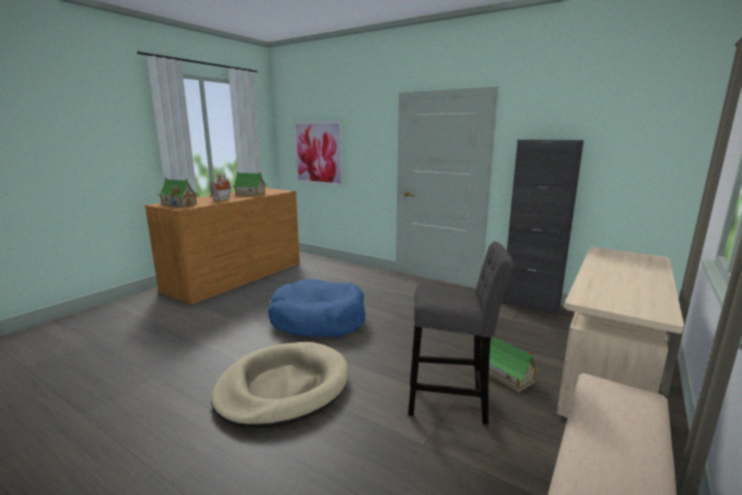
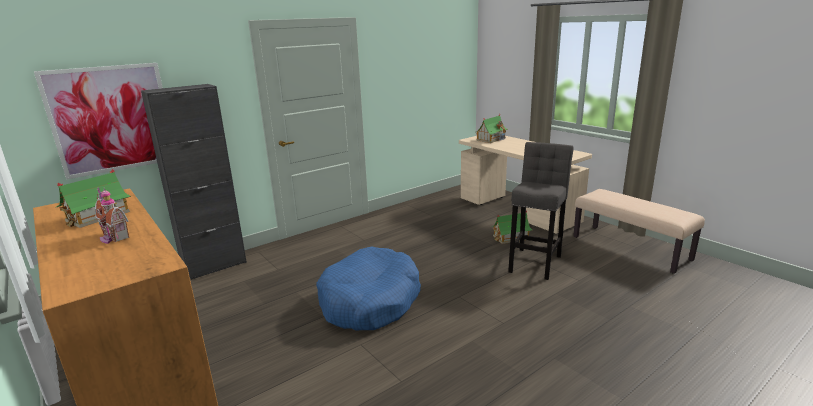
camera: 70 degrees left, 5 degrees up
toy house [157,177,198,207] -> toy house moved to [476,114,508,143]
beige dog bed [211,342,349,428] -> none
black cabinet [502,139,584,316] -> black cabinet moved to [141,84,247,280]

